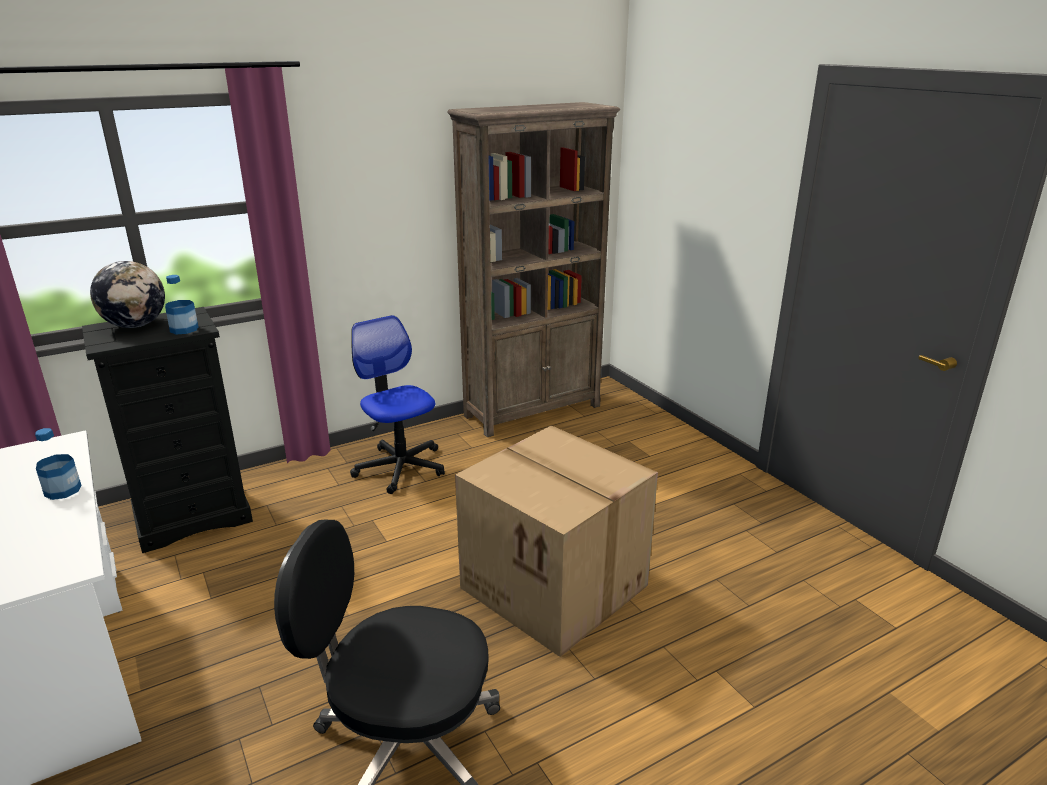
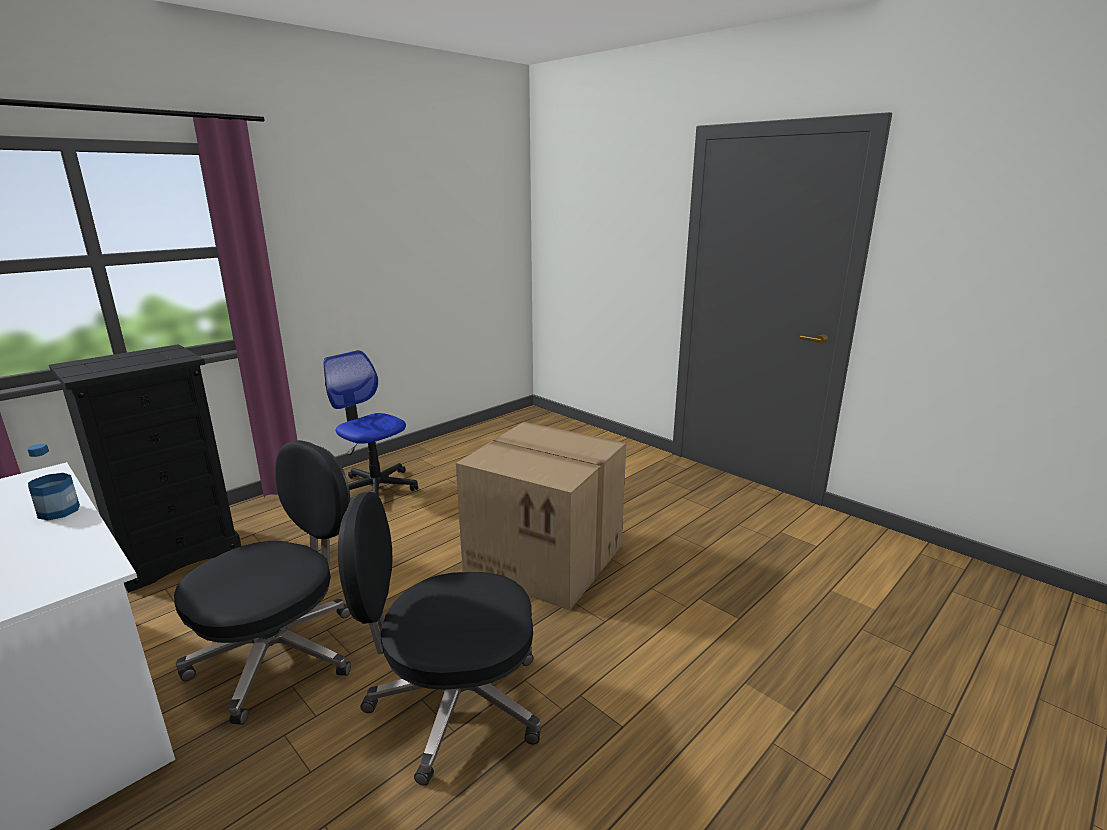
camera: 15 degrees left, 5 degrees down
globe [90,261,165,328] -> none
bottle [165,275,198,334] -> none
brown bookcase [447,102,620,437] -> none
none -> black office chair [174,440,351,725]

